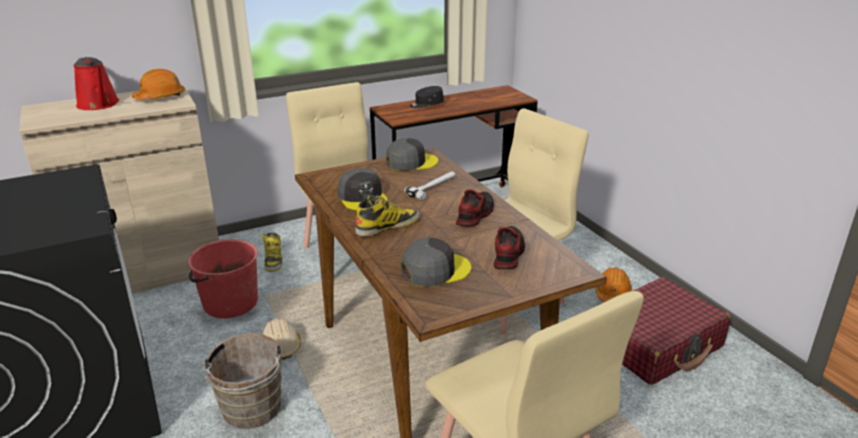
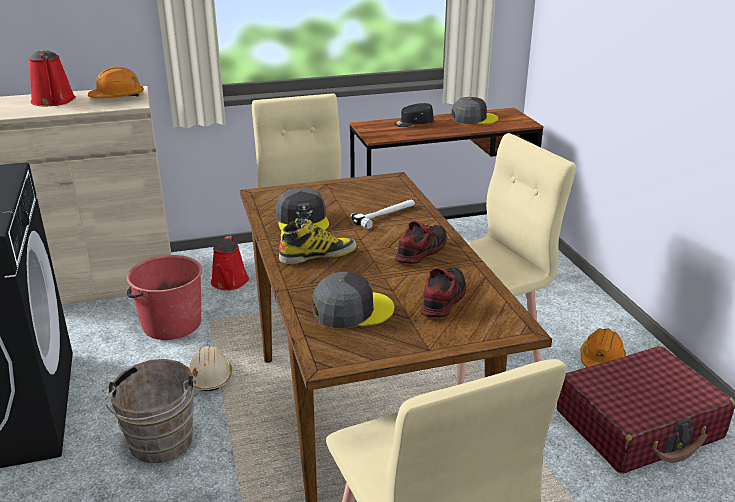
camera: 10 degrees right, 0 degrees up
boot [262,233,283,272] -> red watering can [211,236,249,290]
grey cap [386,138,438,171] -> grey cap moved to [451,97,498,124]

